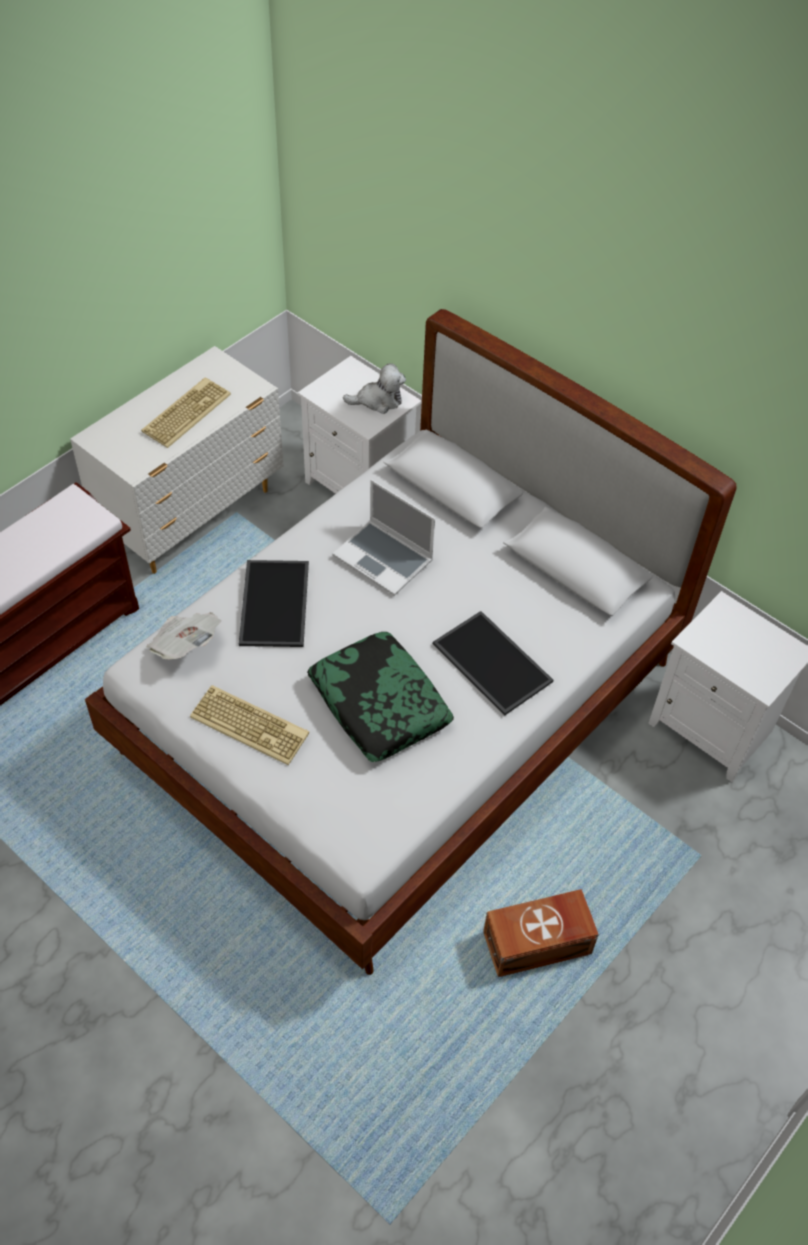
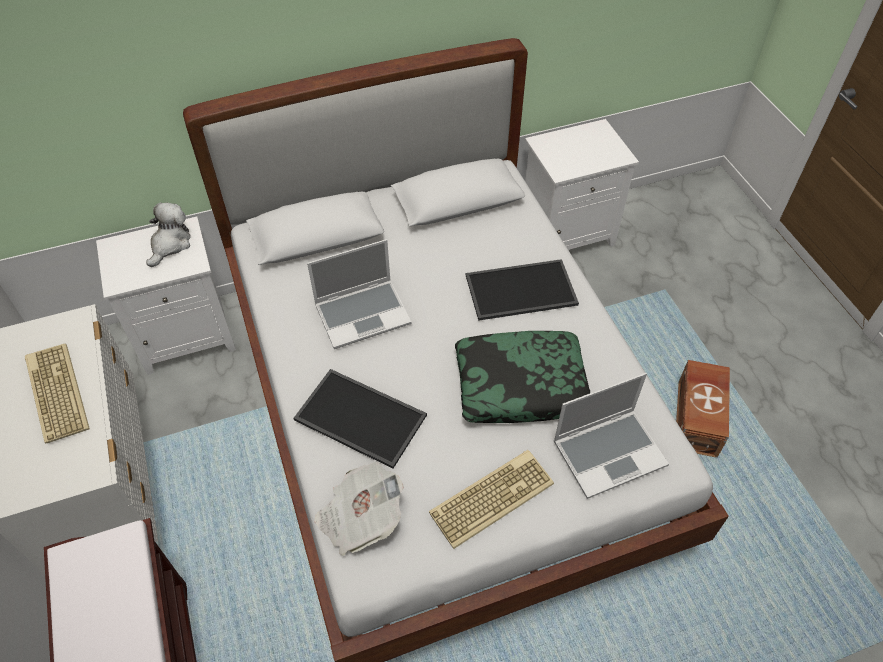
camera: 60 degrees left, 0 degrees up
none -> laptop [553,373,669,499]

